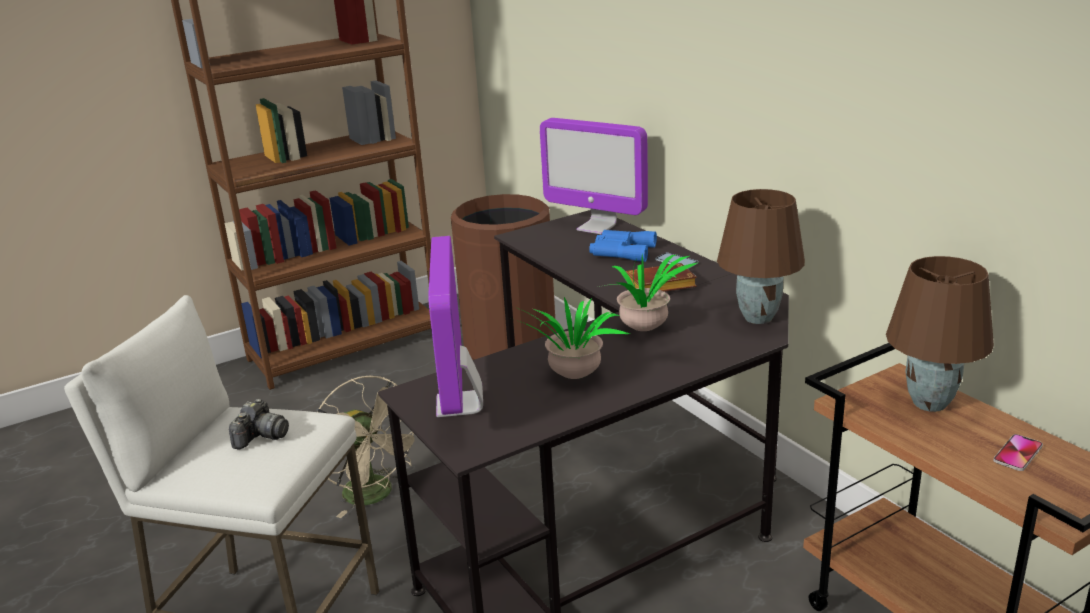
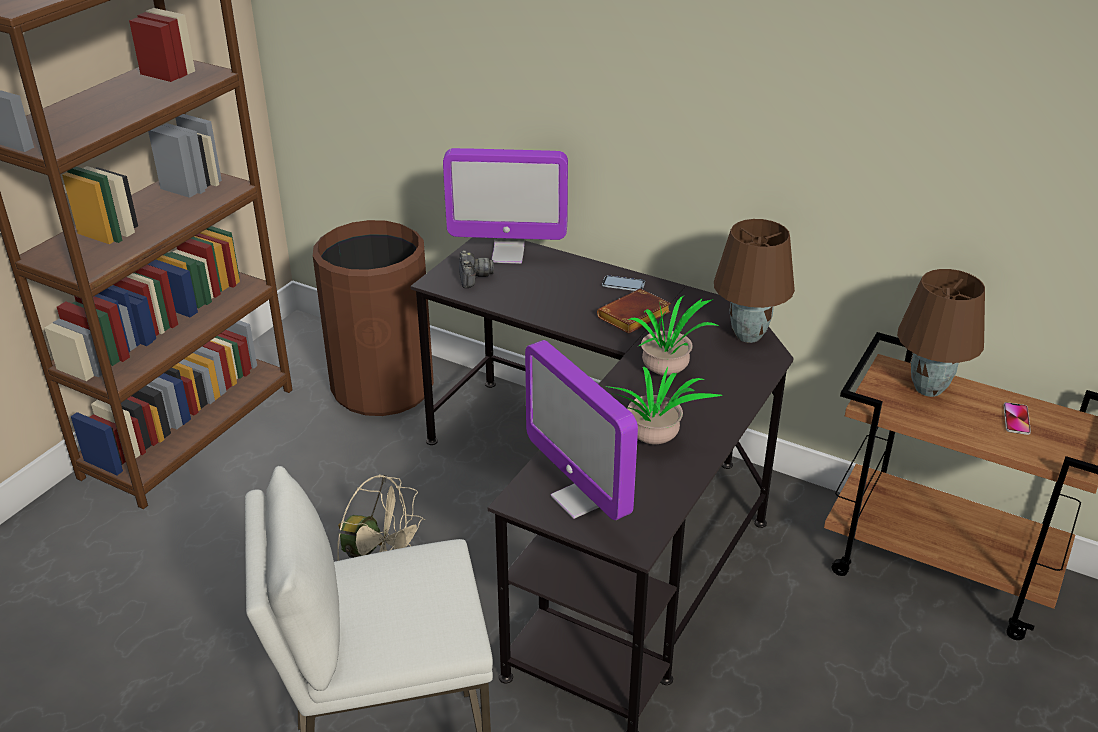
camera: 30 degrees left, 10 degrees up
camera [229,399,289,449] -> camera moved to [459,250,494,288]
blue binoculars [589,230,657,262] -> none

